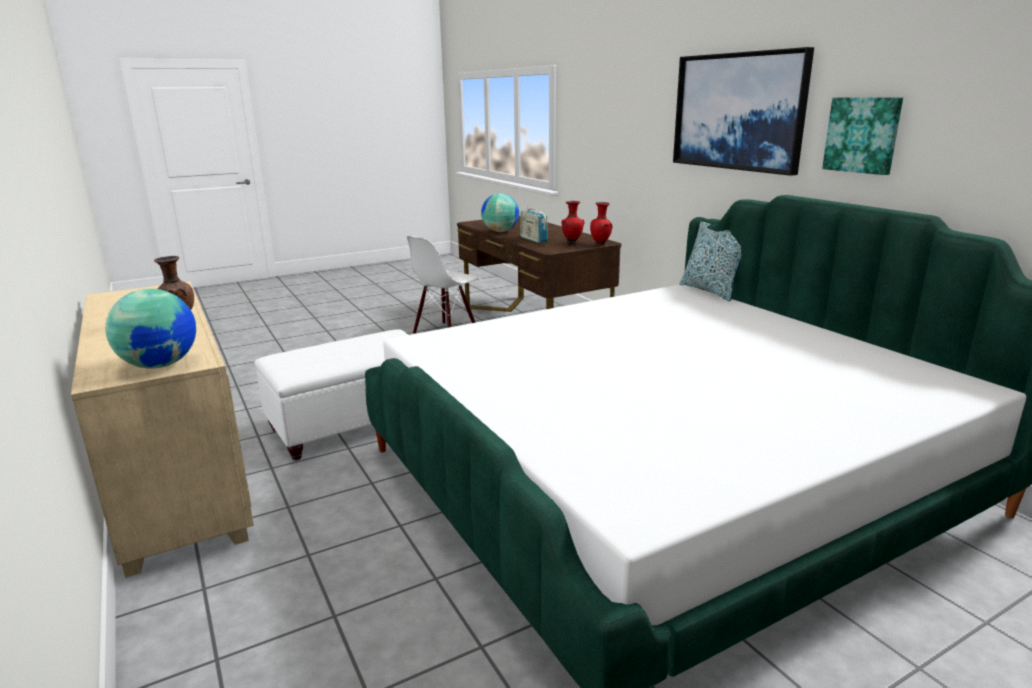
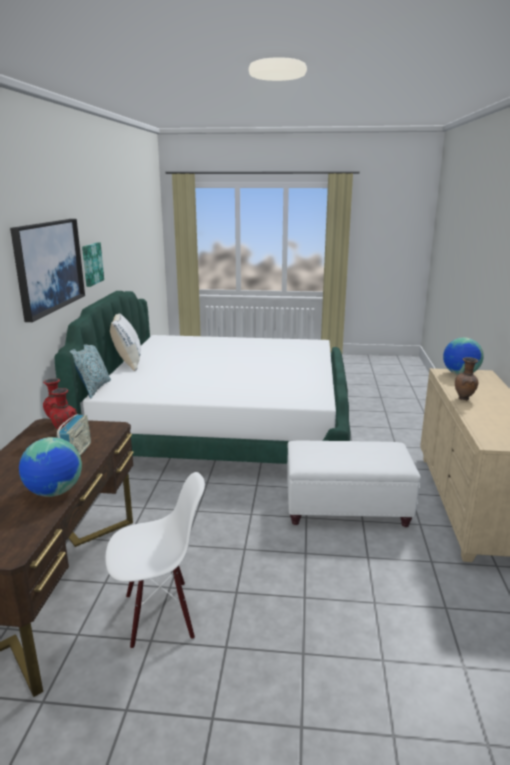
camera: 145 degrees left, 0 degrees up
none -> white pillow [110,314,141,371]

